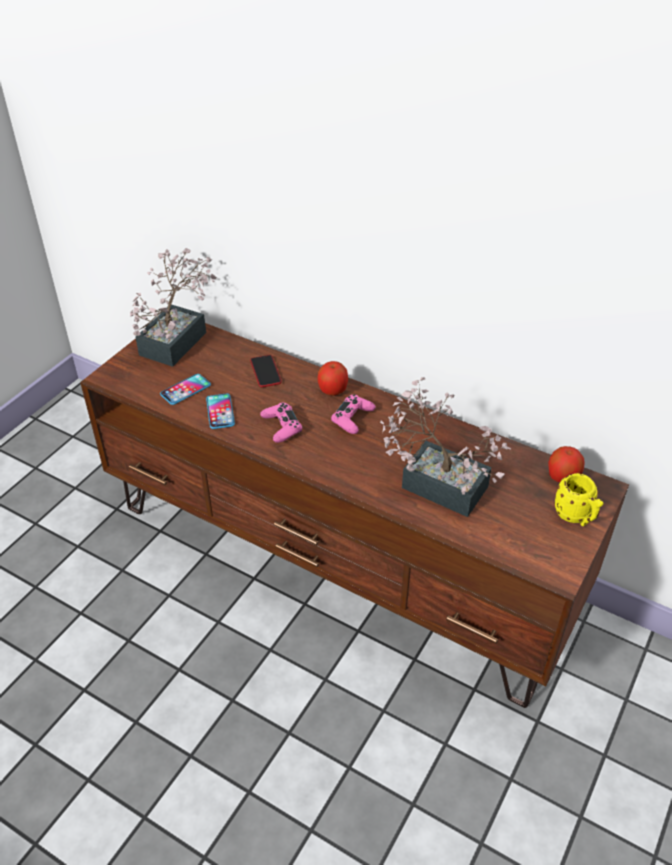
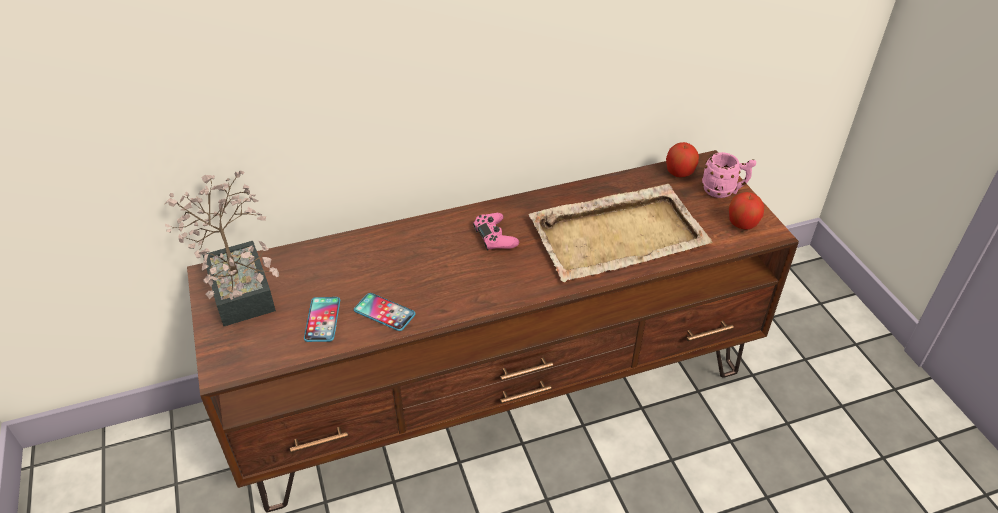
camera: 50 degrees left, 0 degrees up
phone [250,355,282,387] -> none
pink game controller [260,403,302,443] -> none
apple [317,361,348,396] -> apple moved to [729,192,764,230]
potted plant [380,377,511,517] -> beige tray [529,184,713,282]
yellow mug [554,473,603,526] -> pink mug [702,152,756,198]

